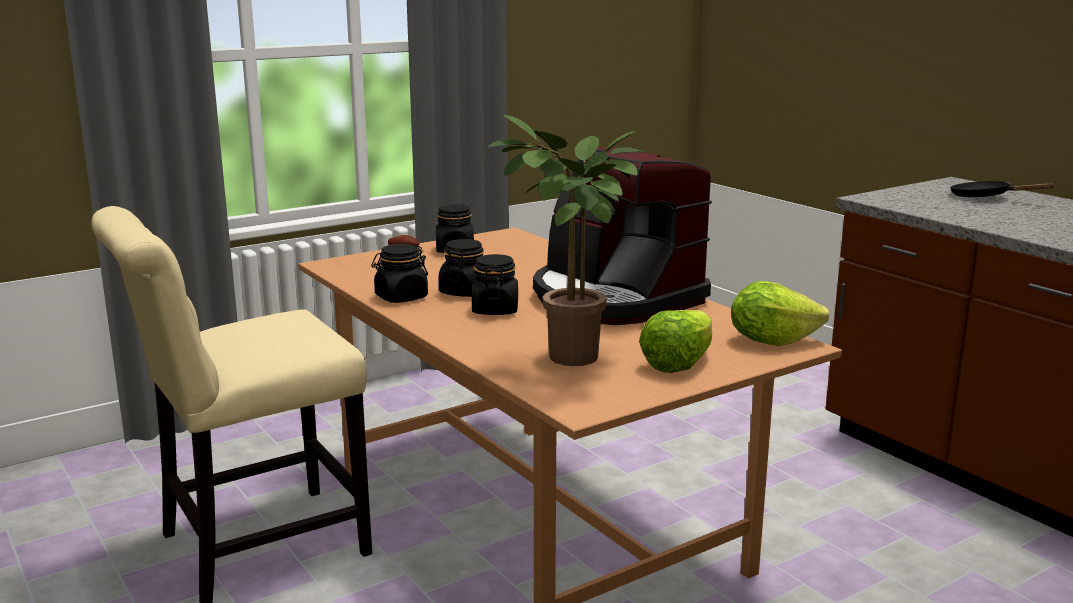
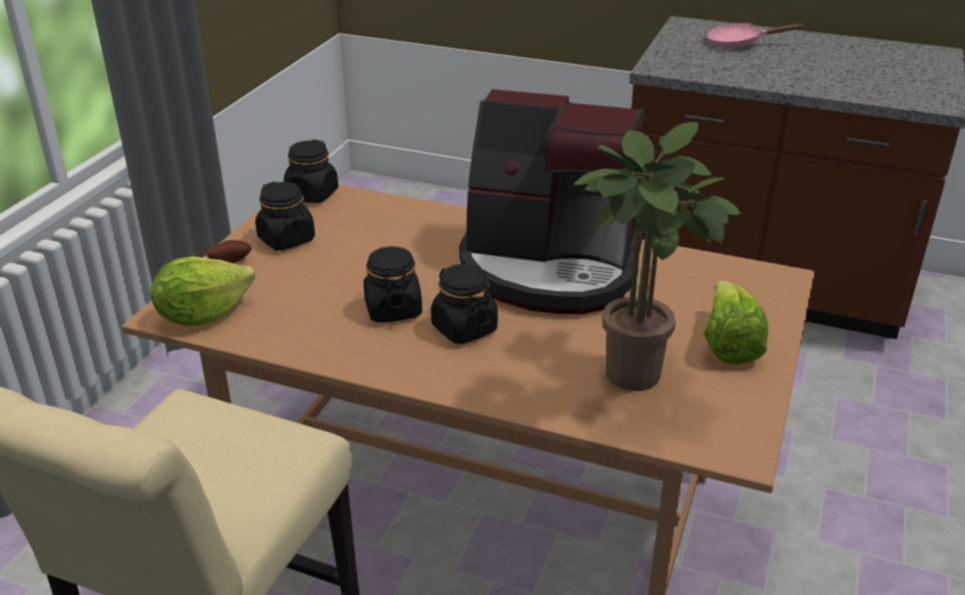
camera: 35 degrees left, 15 degrees up
black jar [371,244,428,303] -> black jar moved to [284,139,338,203]
lettuce [731,281,829,346] -> lettuce moved to [151,256,255,326]
black frying pan [950,181,1056,197] -> pink frying pan [707,23,804,48]

